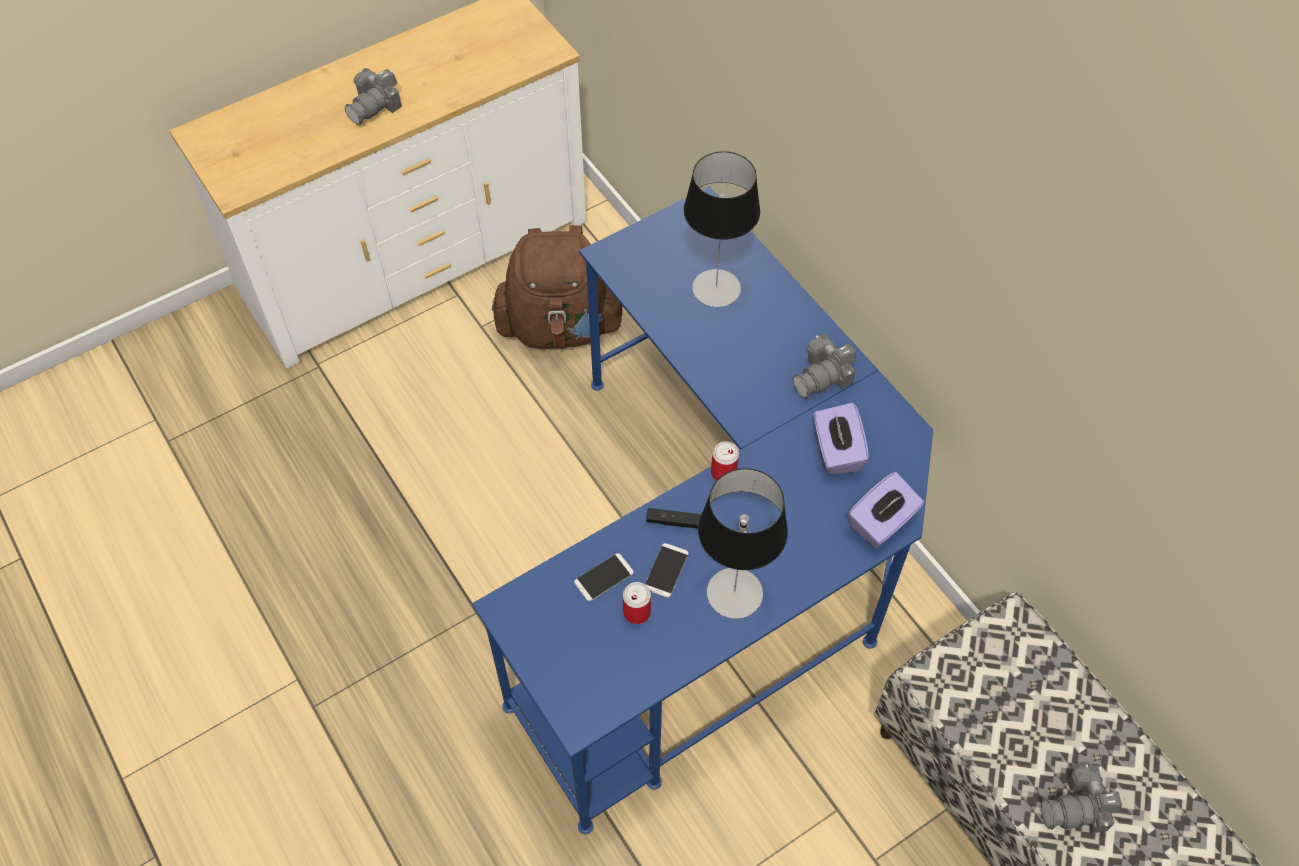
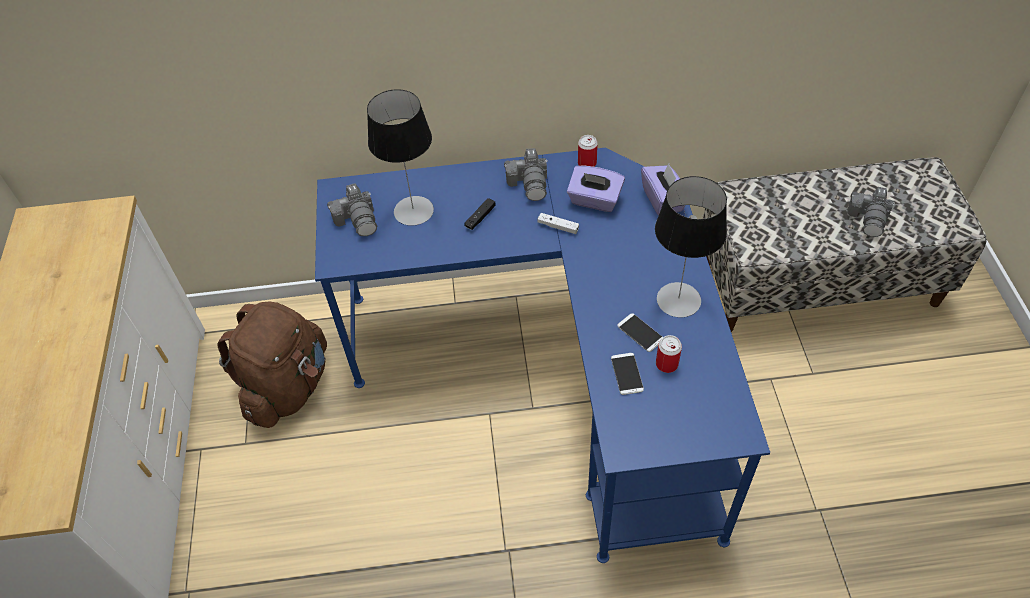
camera: 60 degrees left, 5 degrees down
camera [345,68,402,125] -> camera moved to [327,183,378,236]
black game controller [646,508,701,528] -> black game controller moved to [464,198,496,230]
can [711,441,739,481] -> can moved to [578,135,598,167]
none -> white game controller [538,213,579,234]

